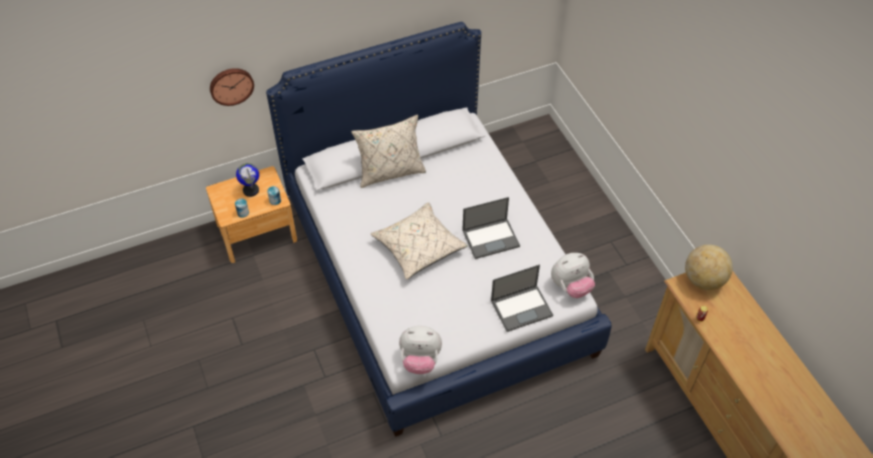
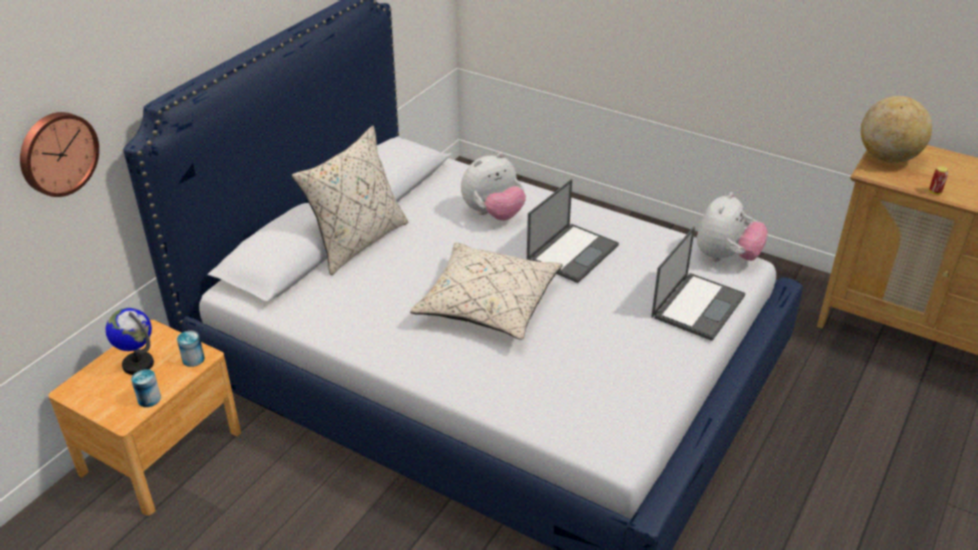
camera: 35 degrees left, 15 degrees down
plush toy [399,326,442,374] -> plush toy moved to [461,153,526,221]

